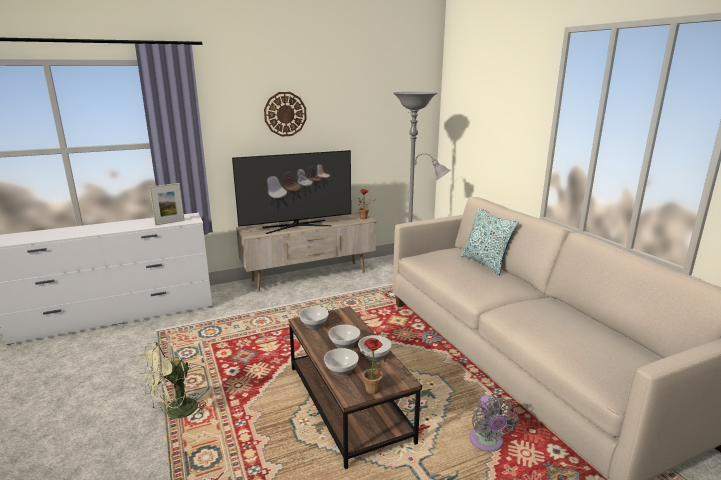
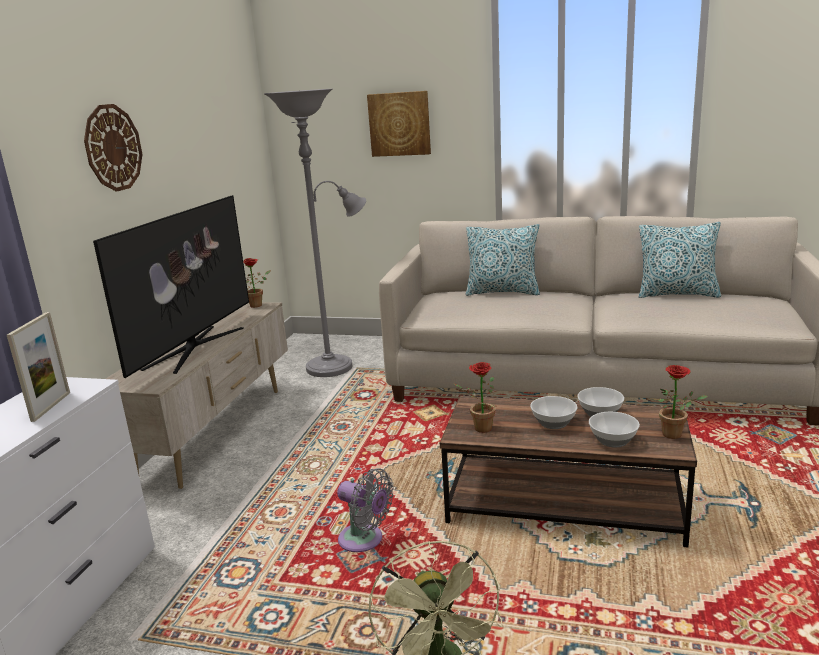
camera: 50 degrees left, 0 degrees up
bowl [299,307,329,329] -> potted plant [453,362,496,433]
grey fan [469,395,519,452] -> grey fan moved to [337,468,394,552]
none -> picture [367,91,431,157]
none -> pillow [639,222,721,298]

